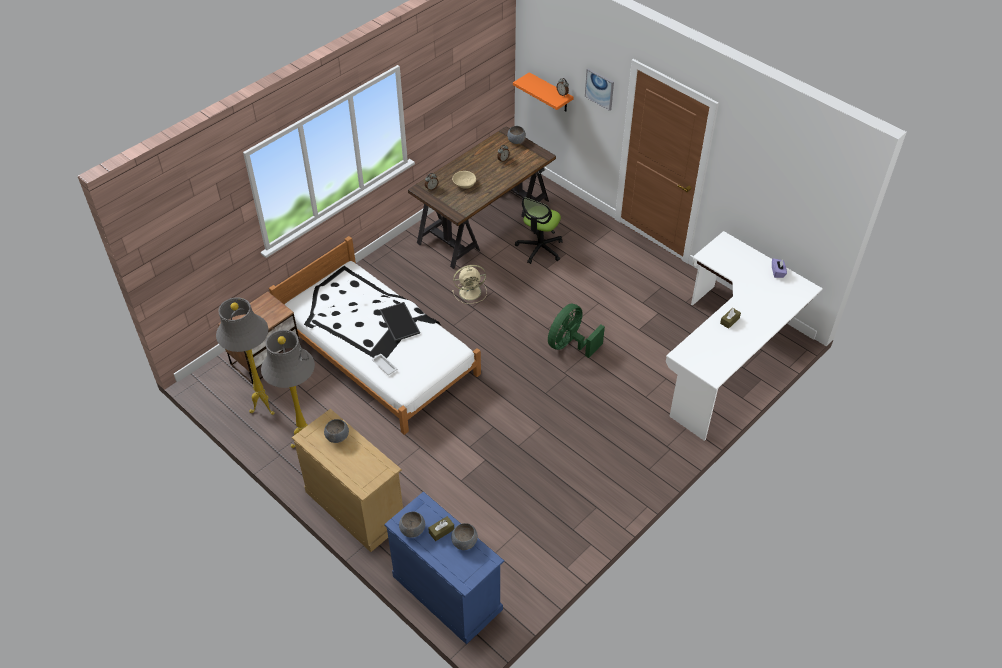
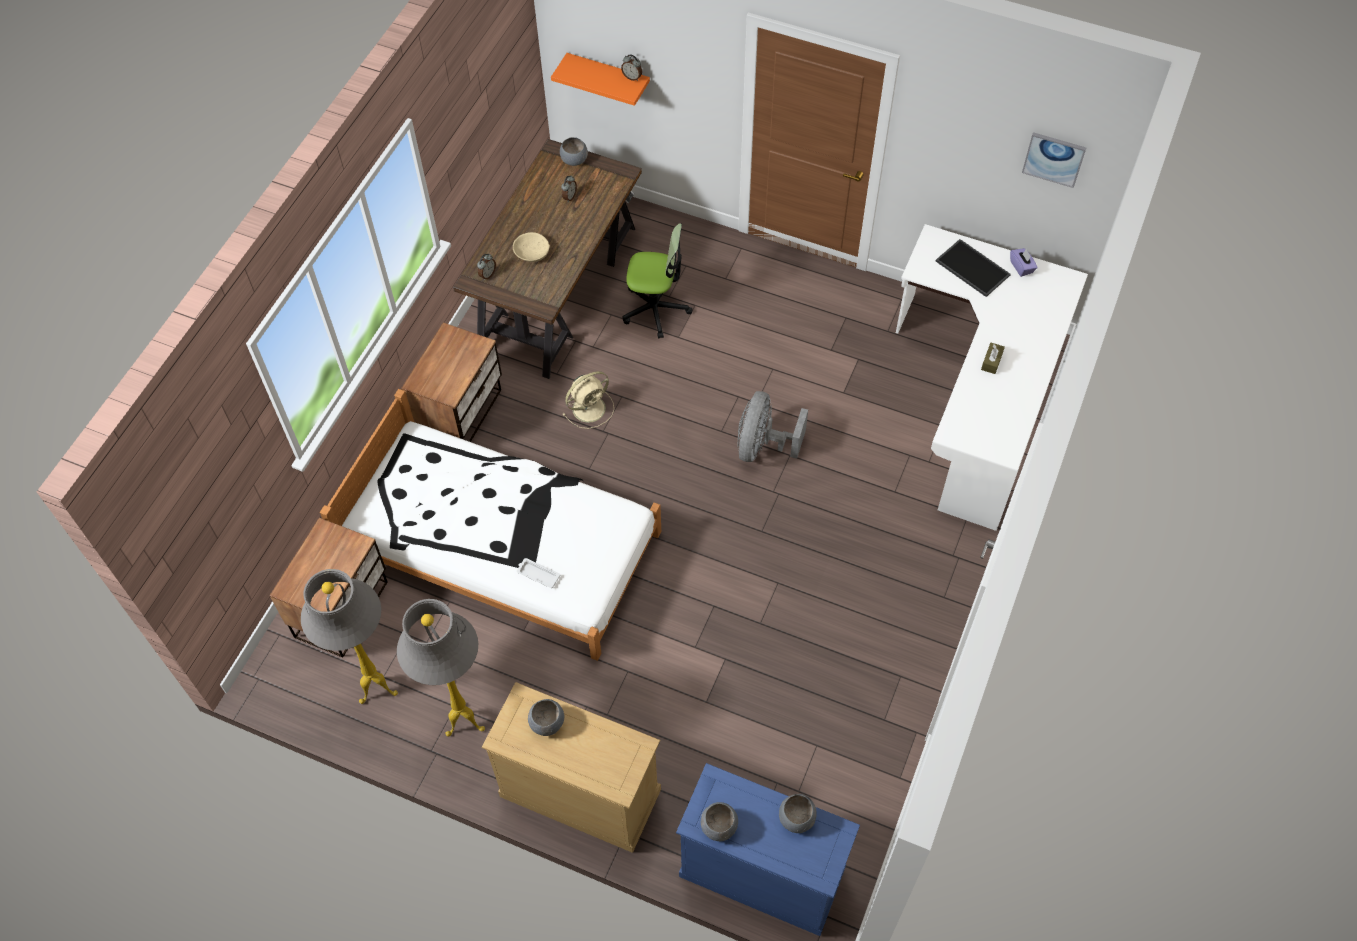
camera: 20 degrees left, 10 degrees up
tray [379,302,420,342] -> tray moved to [936,239,1011,297]
brown tissue box [428,516,454,541] -> none
office chair [515,197,563,264] -> office chair turned 90 degrees counterclockwise [622,223,693,339]
green fan [548,304,605,358] -> grey fan [737,391,808,462]
picture [585,68,614,111] -> picture moved to [1022,132,1086,188]
none -> nightstand [401,322,502,442]

